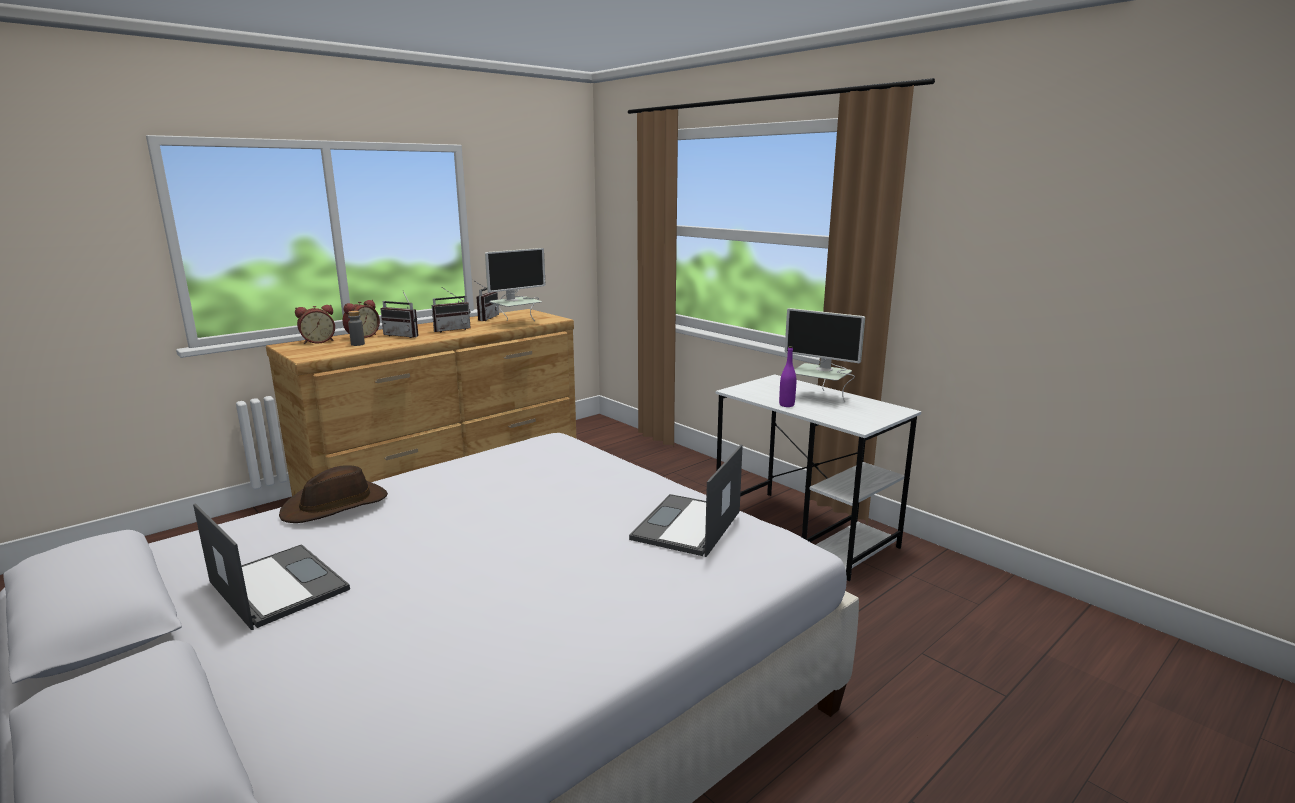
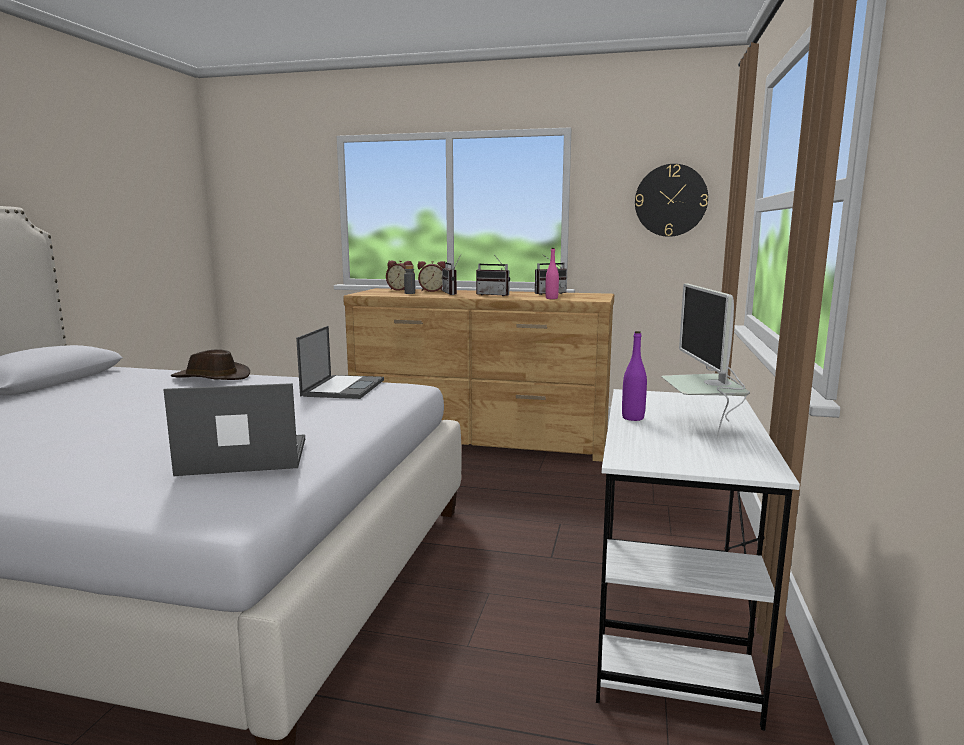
camera: 55 degrees right, 5 degrees down
laptop [193,503,350,630] -> laptop moved to [296,326,384,399]
monitor [485,248,546,321] -> pink bottle [545,248,559,299]
none -> wall clock [635,164,708,237]

